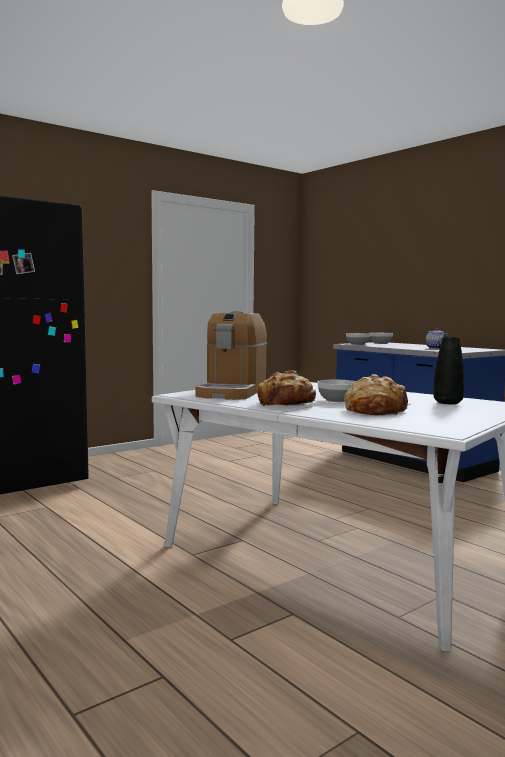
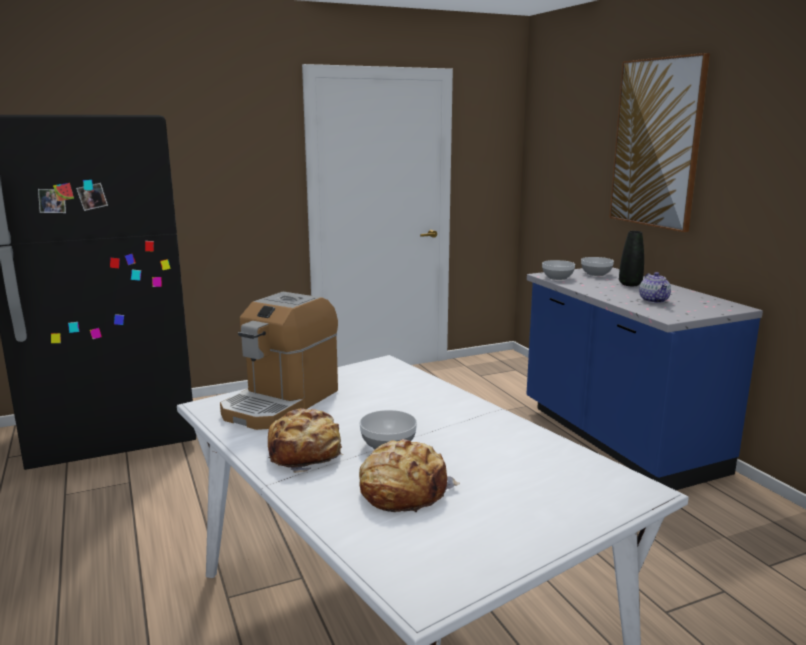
camera: 15 degrees right, 10 degrees up
black vase [434,337,464,404] -> black vase moved to [619,231,644,286]
none -> picture [609,53,710,232]

